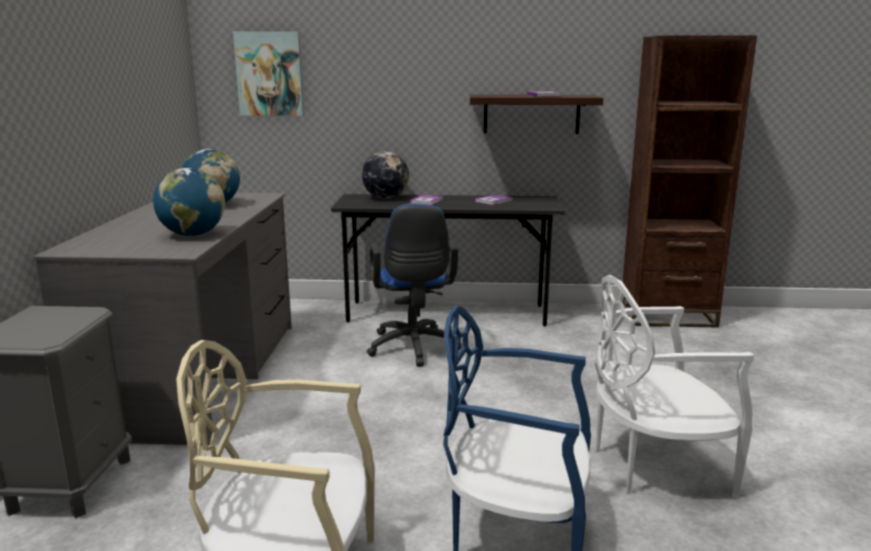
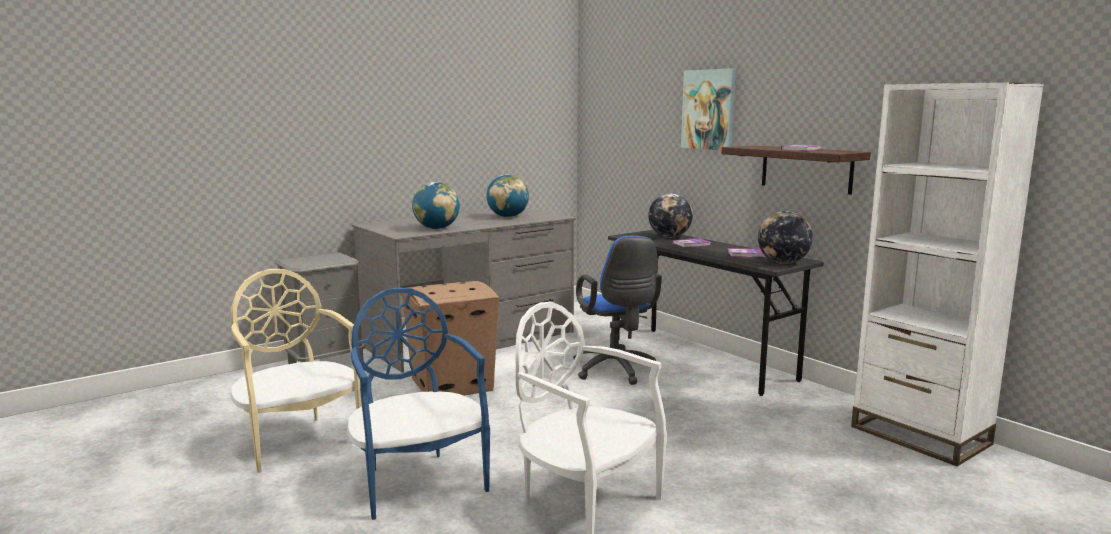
camera: 50 degrees right, 5 degrees down
picture [233,32,304,116] -> picture moved to [681,68,736,150]
blue office chair [367,203,462,367] -> blue office chair turned 60 degrees counterclockwise [573,235,662,385]
brown bookcase [623,36,757,328] -> white bookcase [851,82,1044,466]
none -> cardboard box [402,281,499,396]
none -> globe [758,211,813,264]

